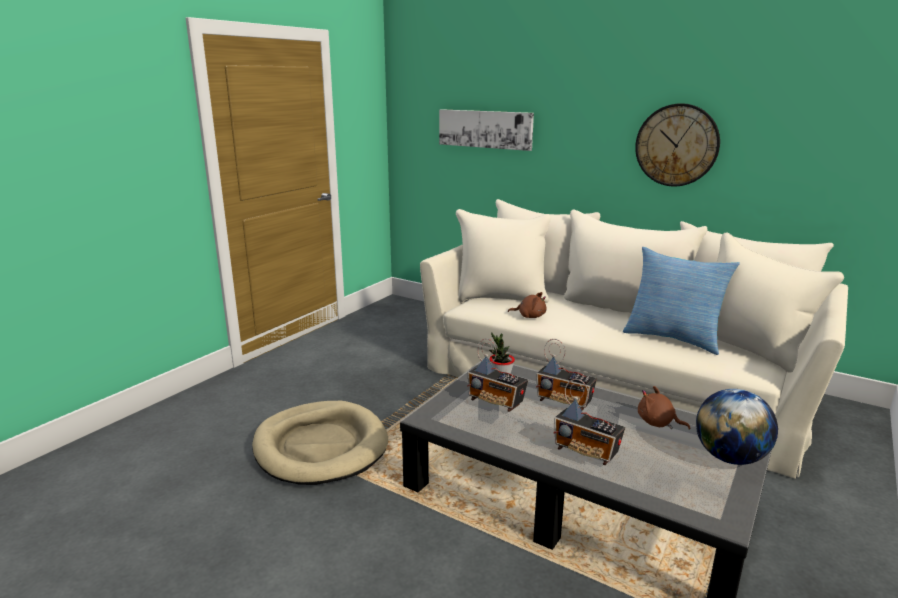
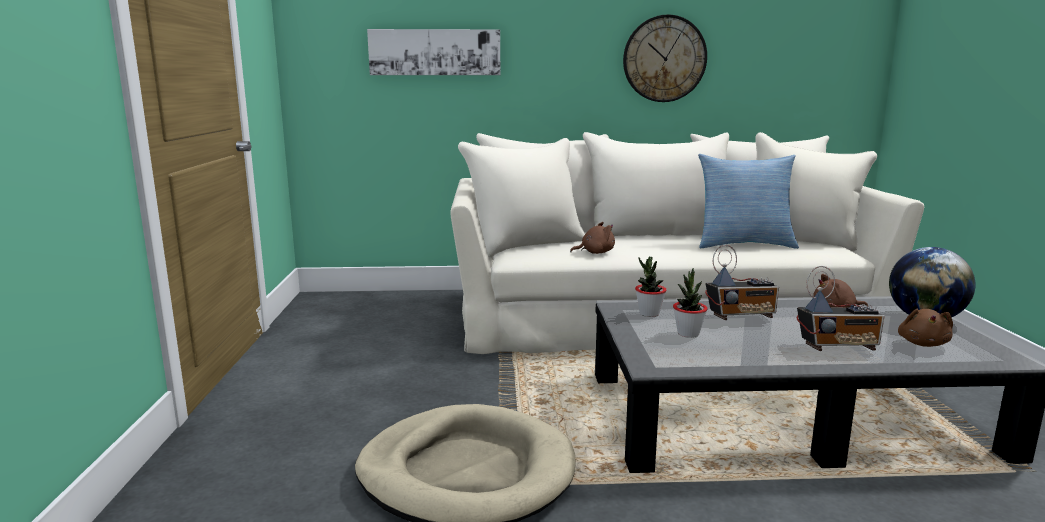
camera: 35 degrees left, 5 degrees down
radio [467,338,528,412] -> potted plant [673,268,708,338]
none -> brown plush toy [898,309,953,347]

